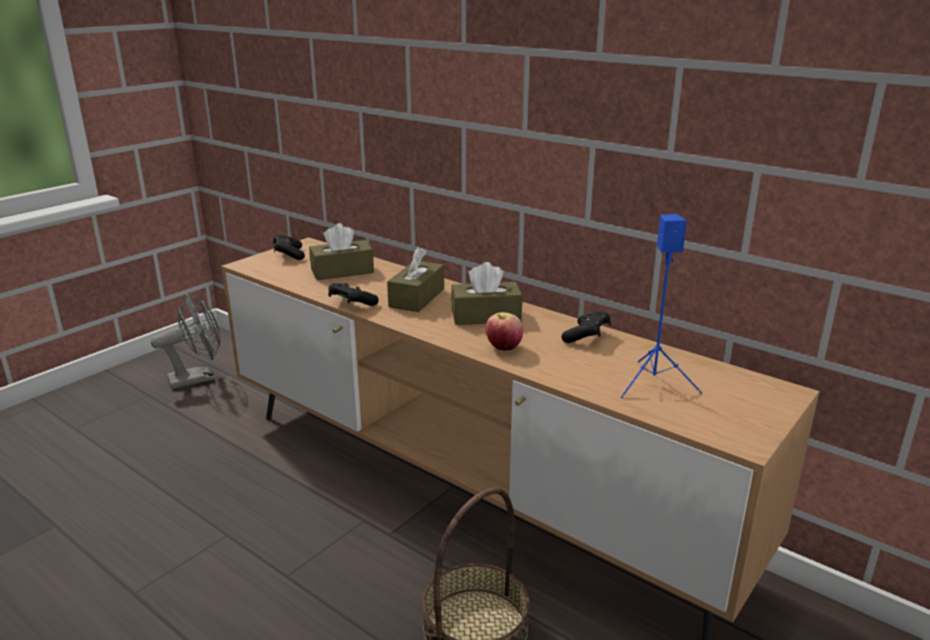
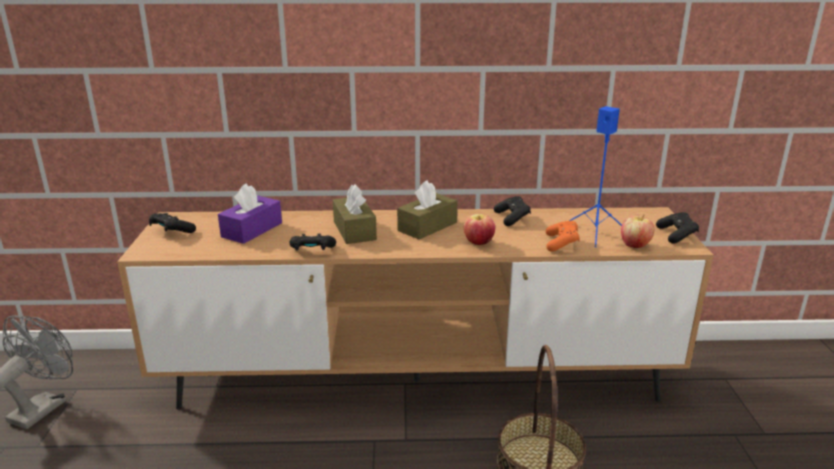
camera: 40 degrees left, 0 degrees up
brown tissue box [309,223,374,280] -> purple tissue box [218,183,282,244]
none -> orange game controller [545,221,580,252]
none -> apple [621,214,654,248]
none -> black game controller [656,212,699,244]

